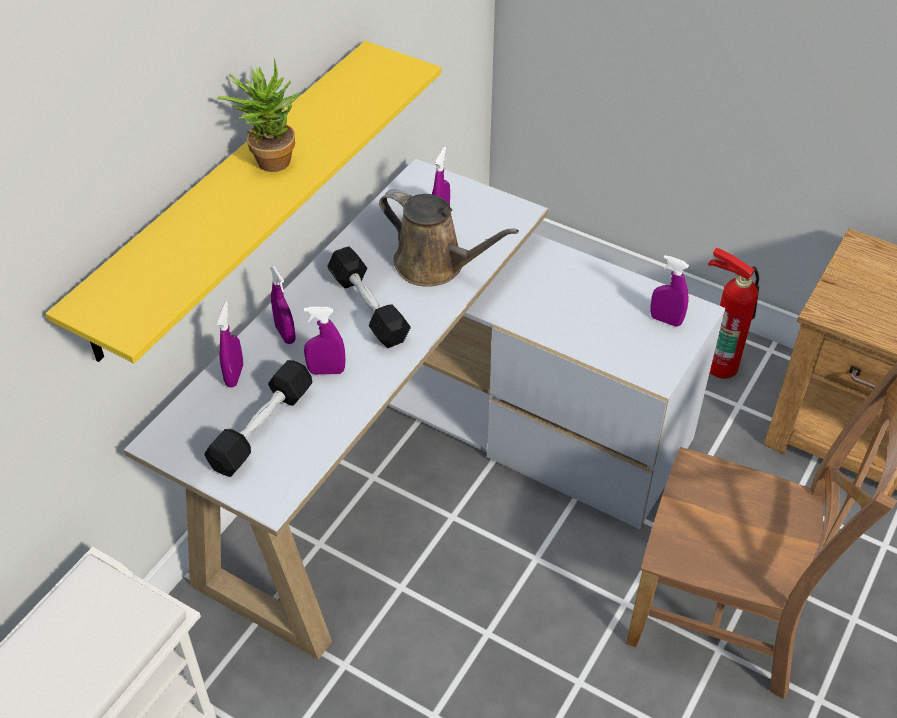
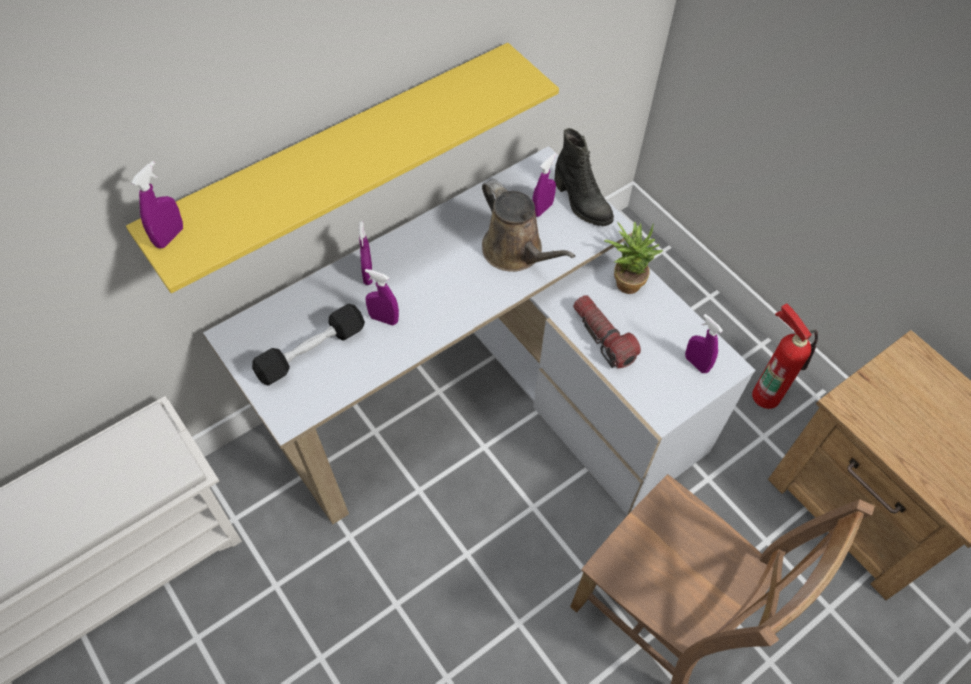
camera: 20 degrees right, 10 degrees up
potted plant [217,58,300,172] -> potted plant moved to [604,222,663,294]
purple spray bottle [217,302,243,388] -> purple spray bottle moved to [131,161,183,249]
black dumbbell [327,247,411,348] -> none
none -> black boot [555,128,614,226]
none -> flashlight [573,295,641,368]

